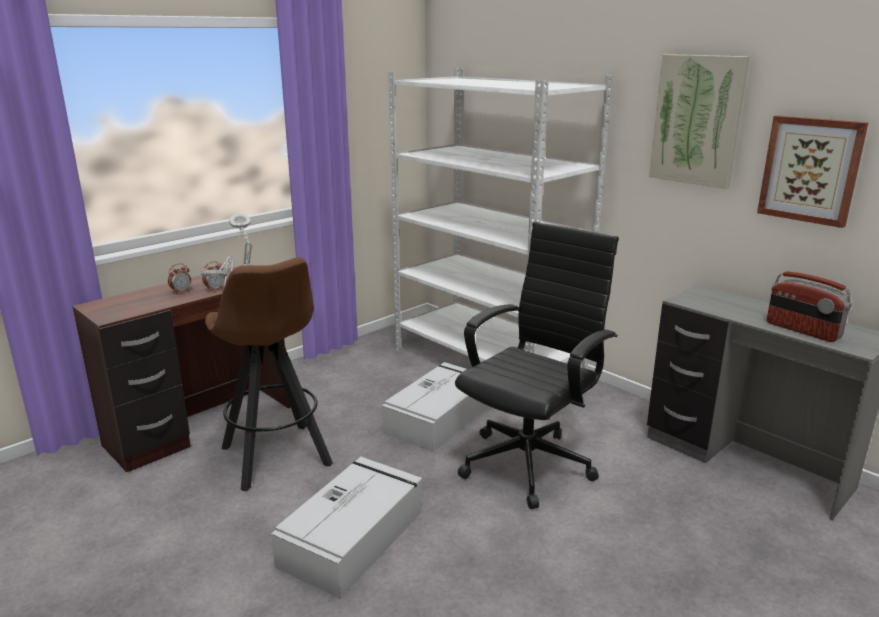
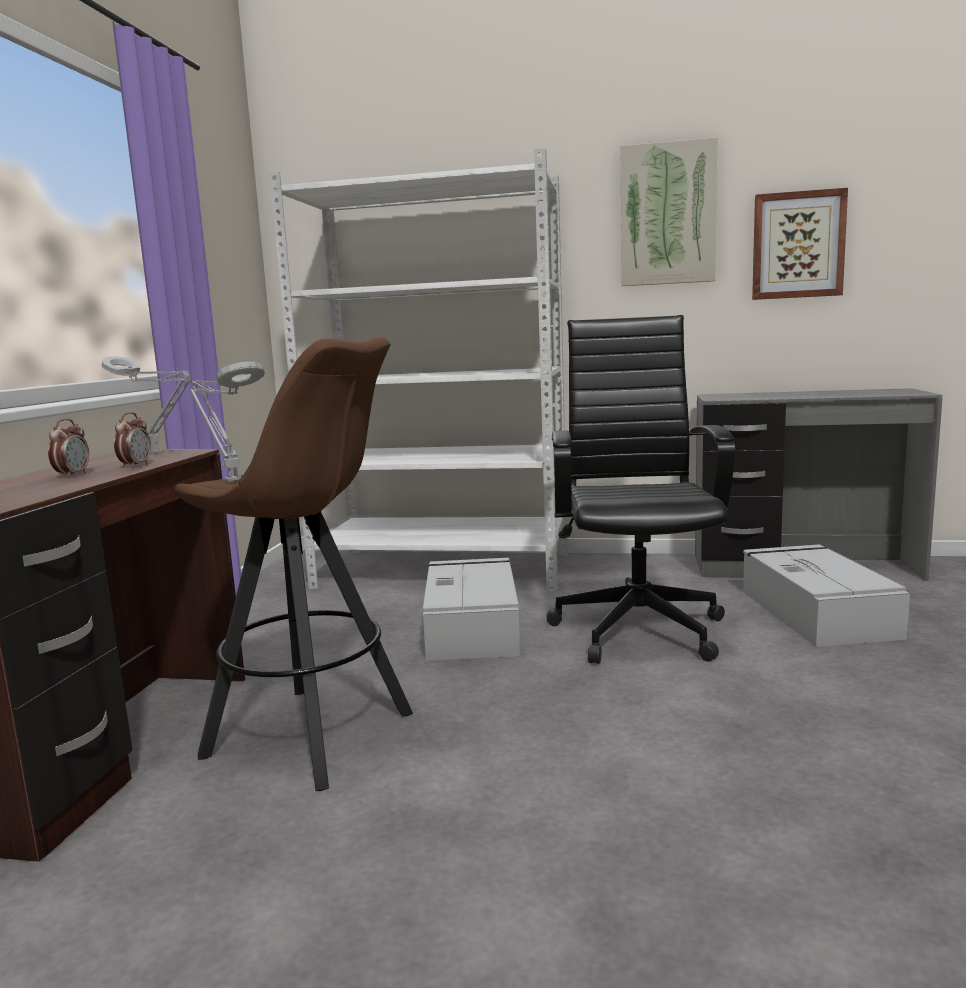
camera: 35 degrees left, 10 degrees down
grey storage box [271,457,422,598] -> grey storage box moved to [743,544,910,647]
radio [767,271,852,342] -> none

